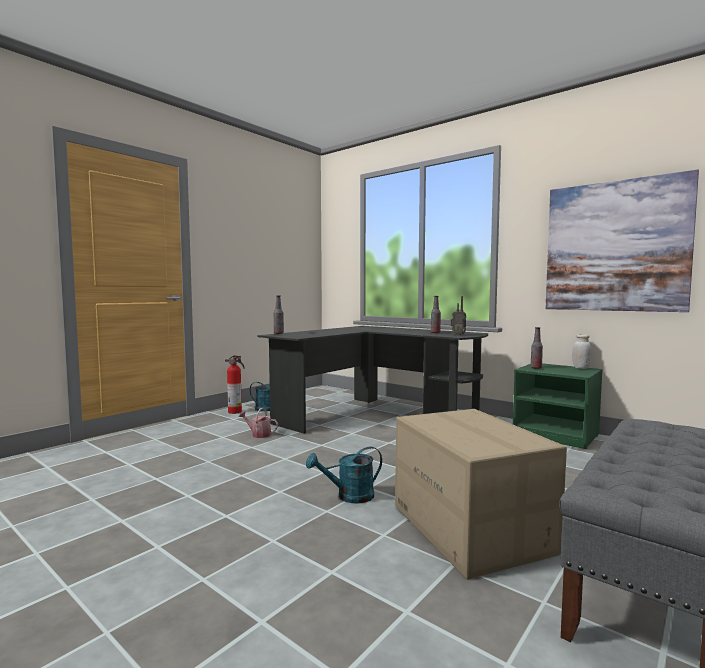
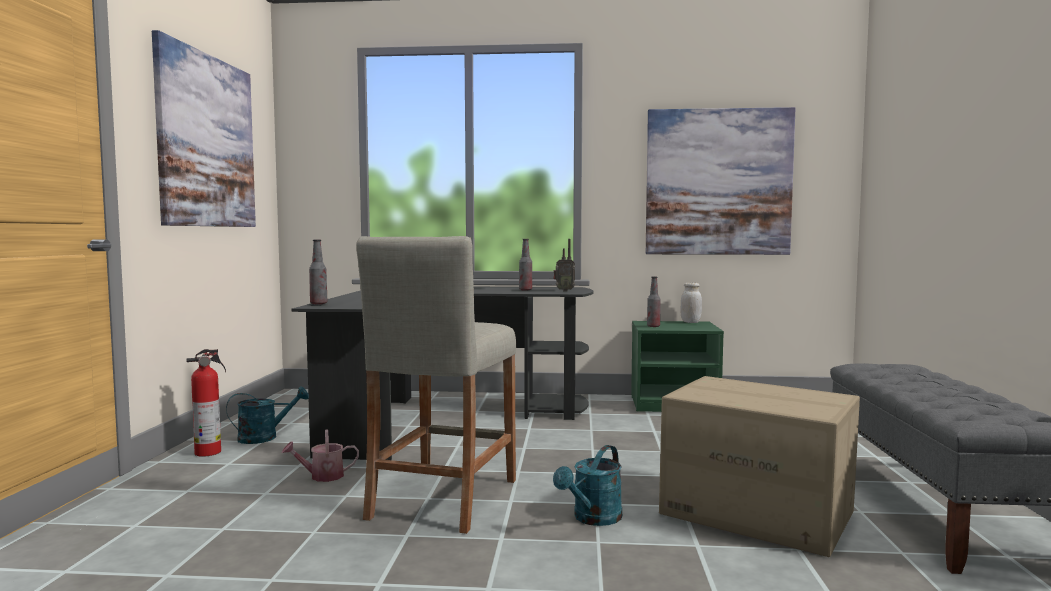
camera: 35 degrees left, 0 degrees up
none -> picture [152,30,256,227]
none -> beige stool [356,236,516,534]

